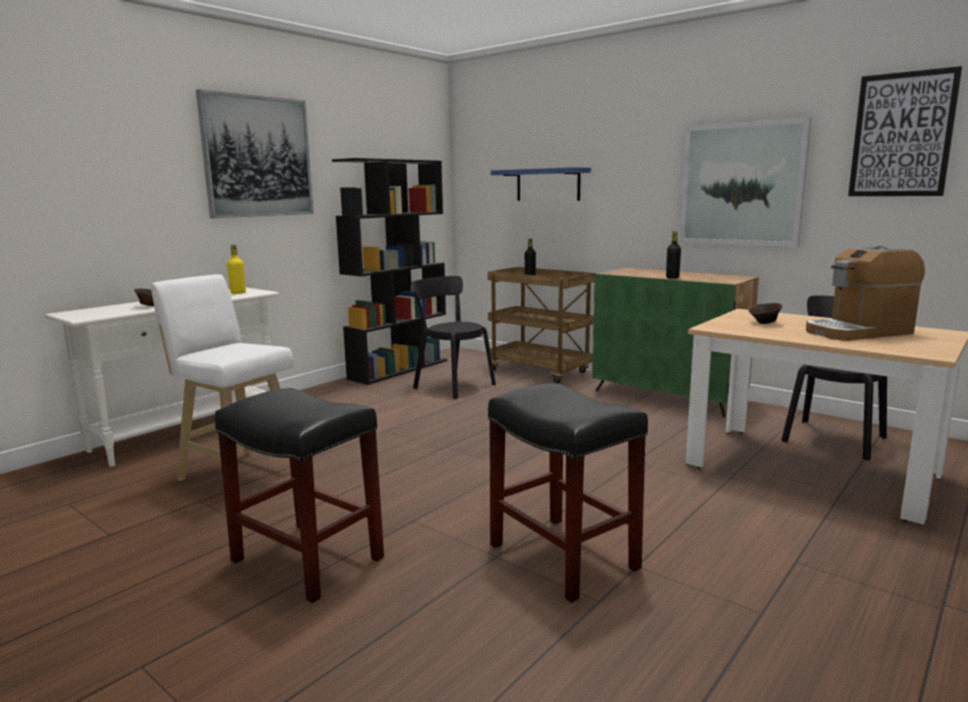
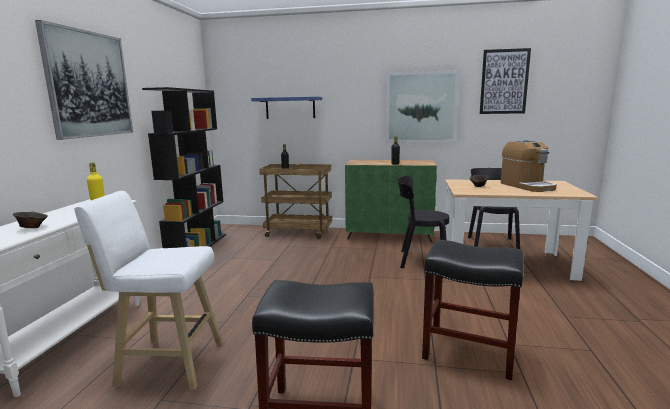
camera: 30 degrees left, 0 degrees up
black chair [411,276,496,399] -> black chair moved to [397,175,449,268]
coffee machine [806,246,925,341] -> coffee machine turned 60 degrees counterclockwise [501,140,557,192]

